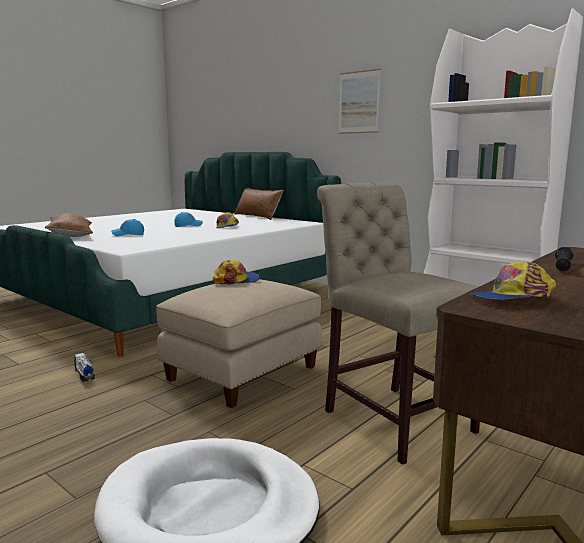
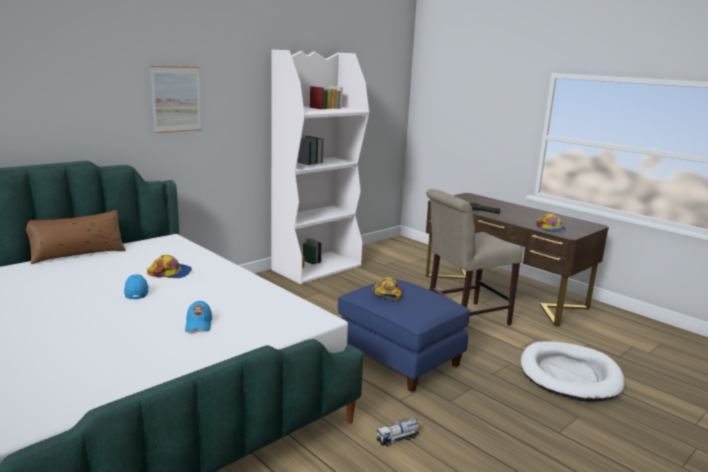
camera: 85 degrees left, 5 degrees up
brown pillow [45,213,93,237] -> none
beige ottoman [156,279,322,408] -> blue ottoman [338,279,470,392]

